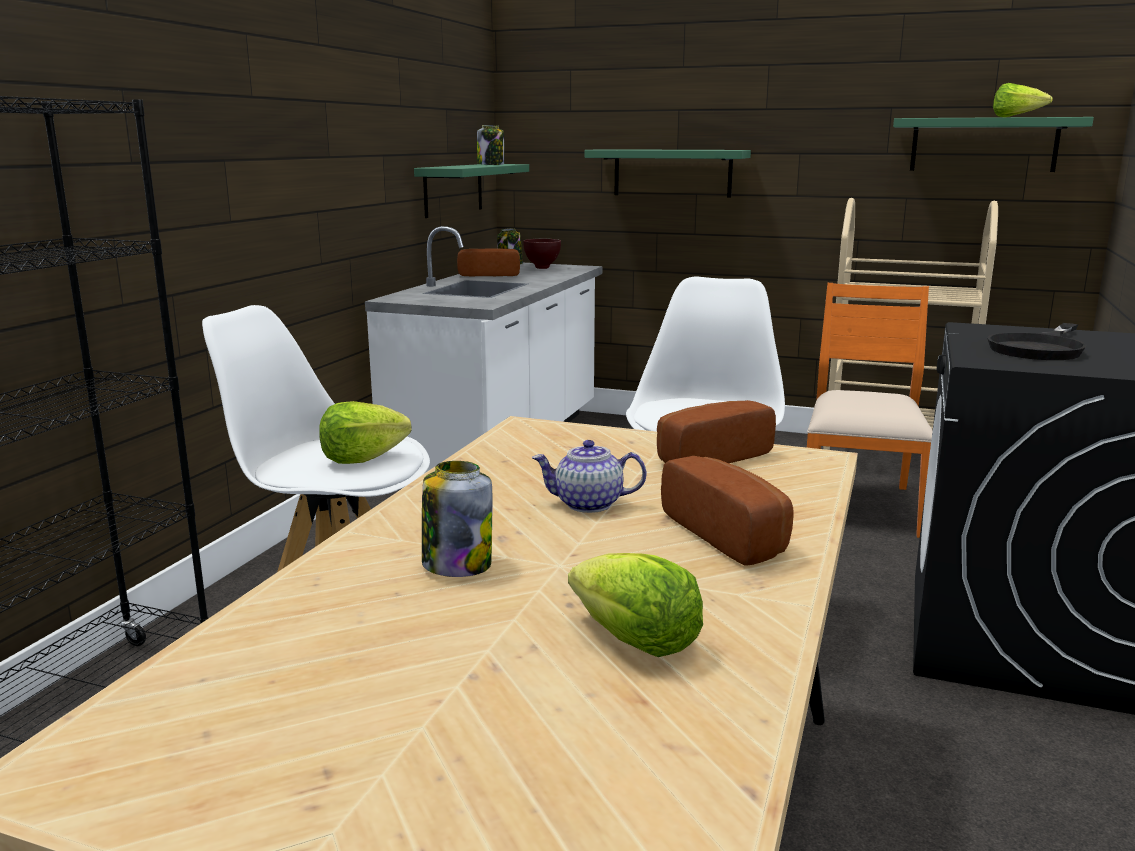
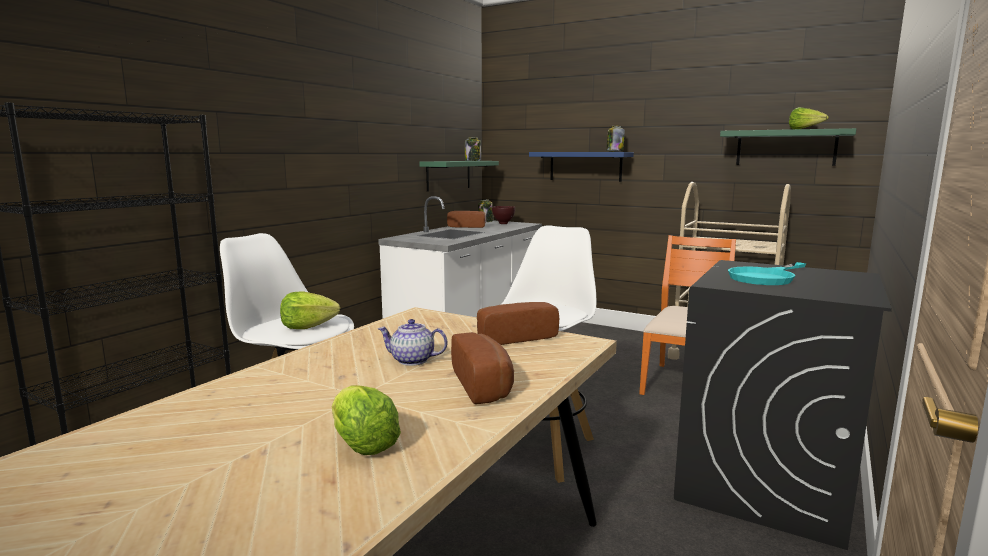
camera: 10 degrees right, 5 degrees down
jar [422,461,492,577] -> jar moved to [606,126,625,152]
green shelf [584,149,751,198] -> blue shelf [529,152,634,182]
black frying pan [987,323,1086,360] -> turquoise frying pan [728,262,806,285]

